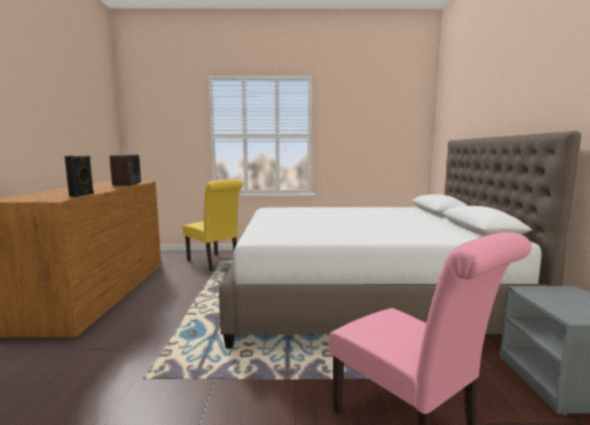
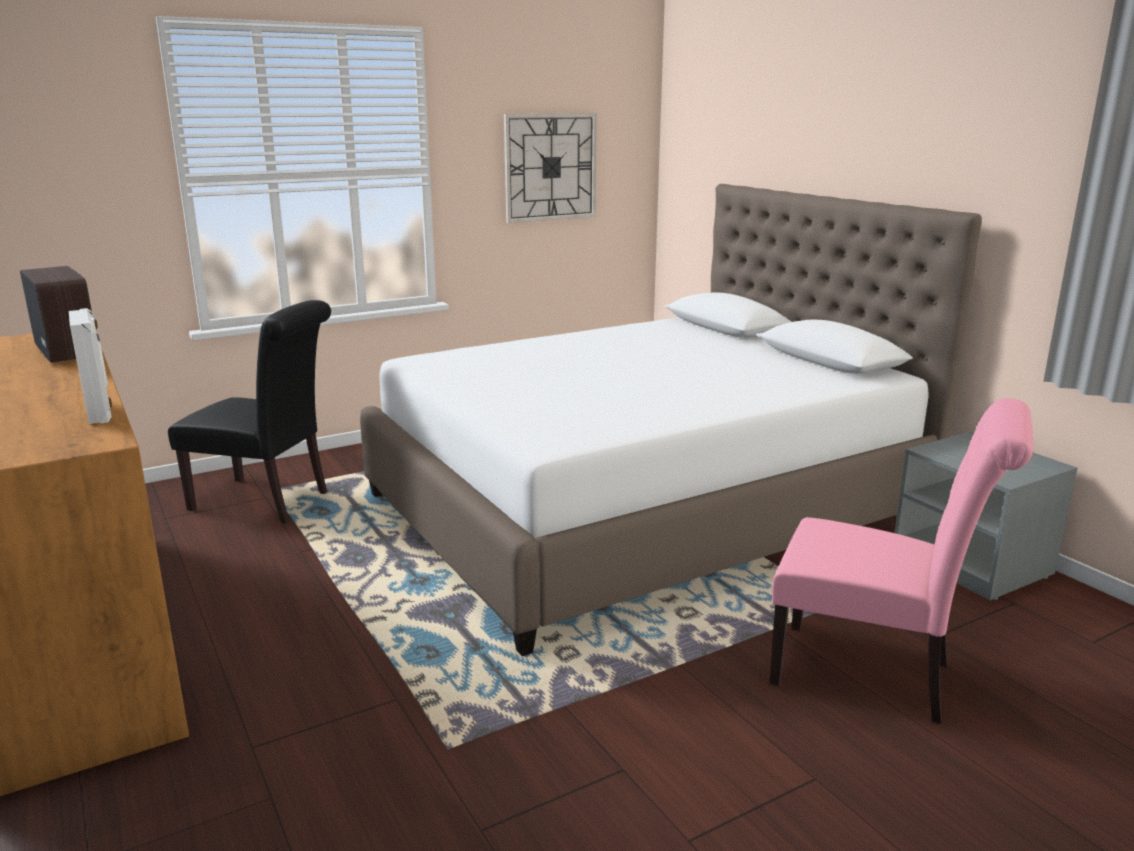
camera: 30 degrees left, 10 degrees up
black speaker [65,155,94,197] -> white speaker [69,308,112,424]
yellow chair [183,180,243,272] -> black chair [168,300,331,524]
none -> wall clock [504,113,597,223]

